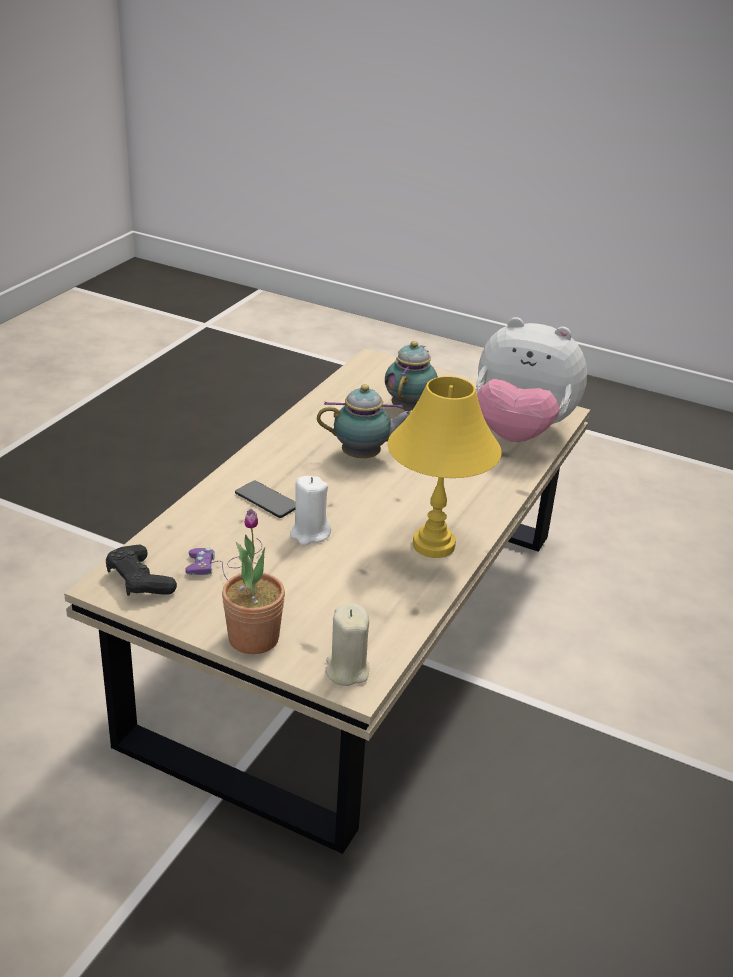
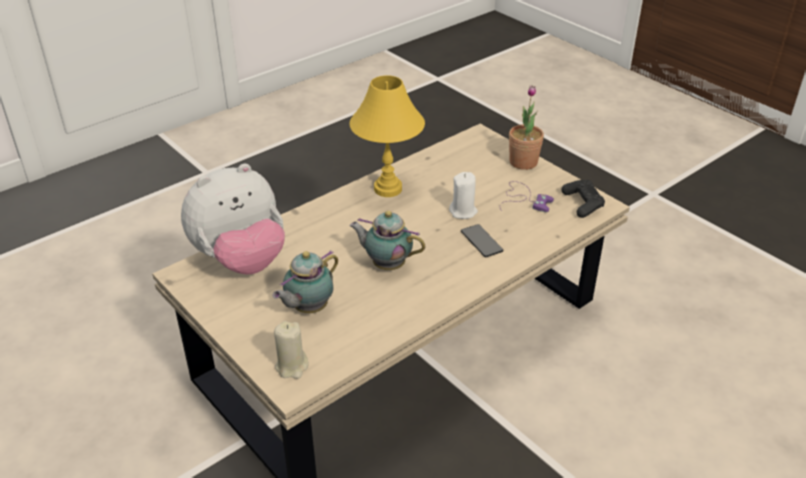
camera: 155 degrees left, 5 degrees up
beige candle [325,604,369,686] -> beige candle moved to [274,321,308,379]
plush toy [476,317,587,442] -> plush toy turned 105 degrees clockwise [181,164,285,274]

